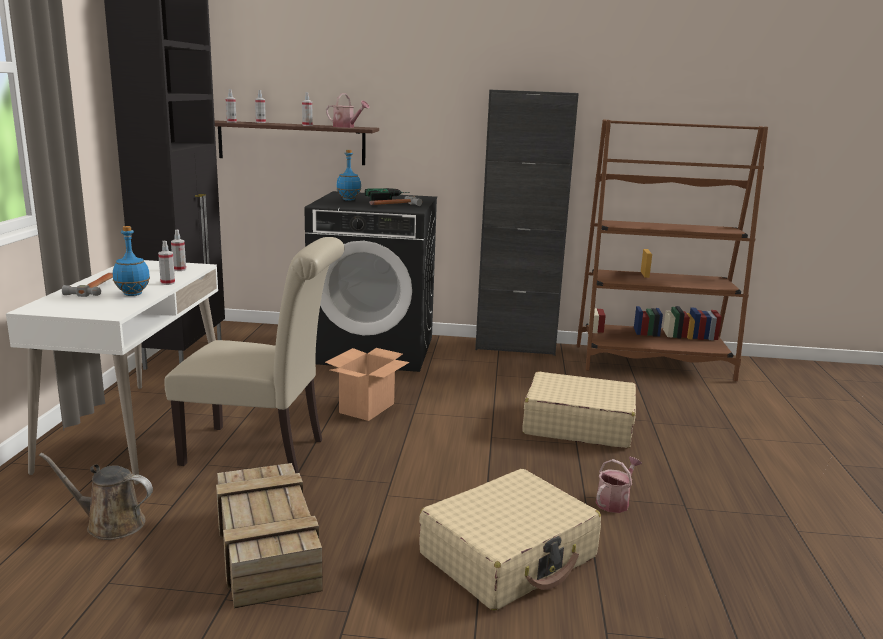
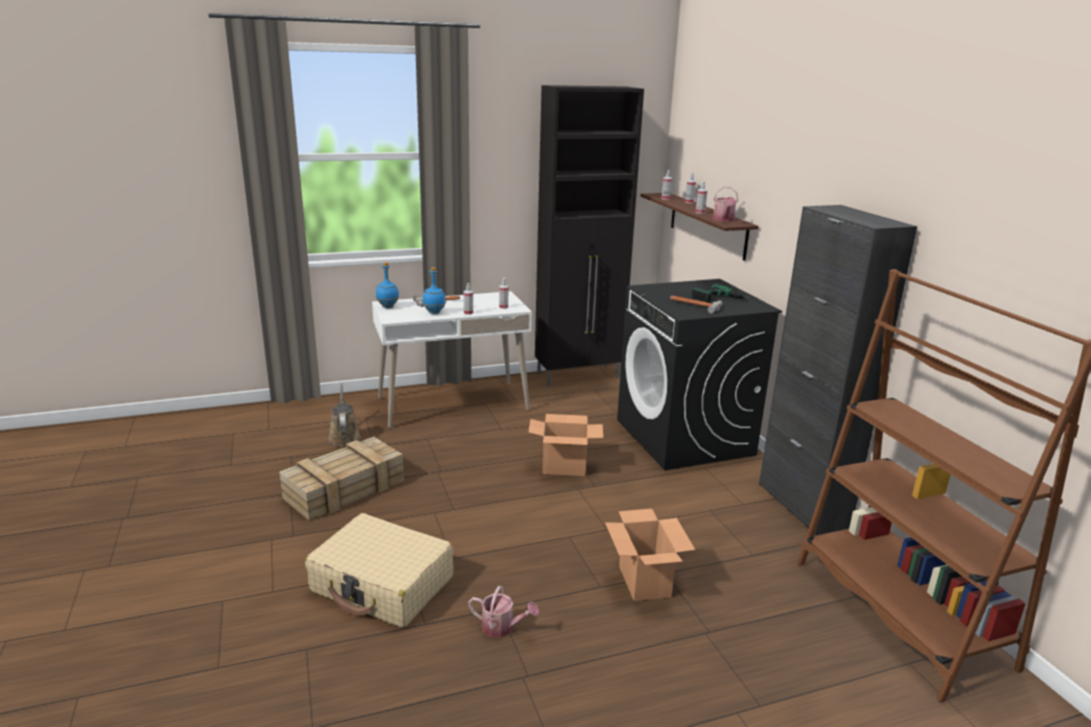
camera: 65 degrees right, 5 degrees up
beige chair [164,237,344,473] -> none
blue bottle [336,150,361,201] -> blue bottle moved to [376,262,399,308]
beige suitcase [522,372,636,448] -> cardboard box [605,509,695,601]

